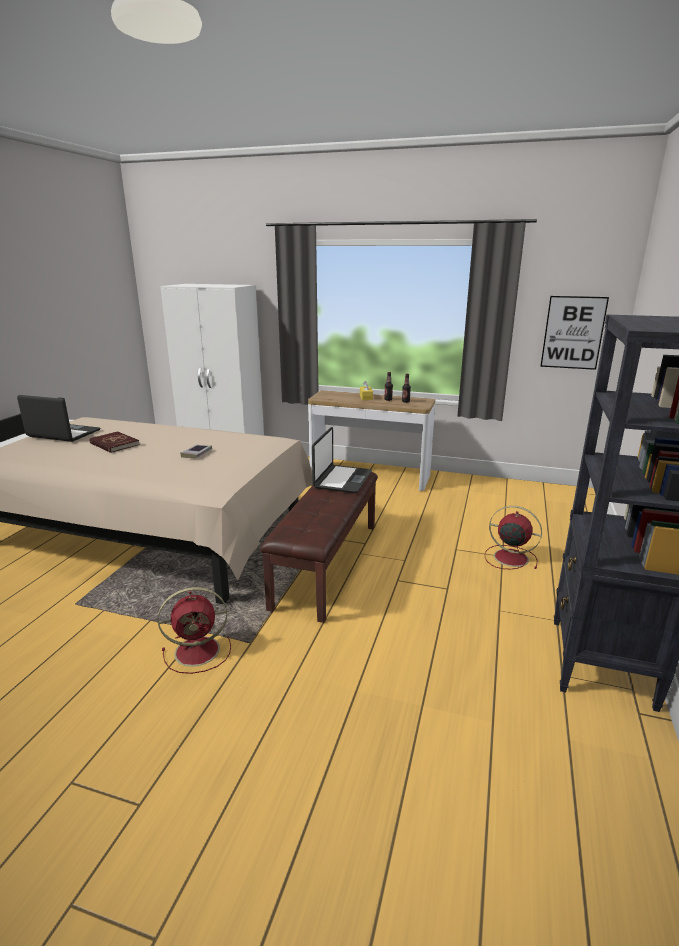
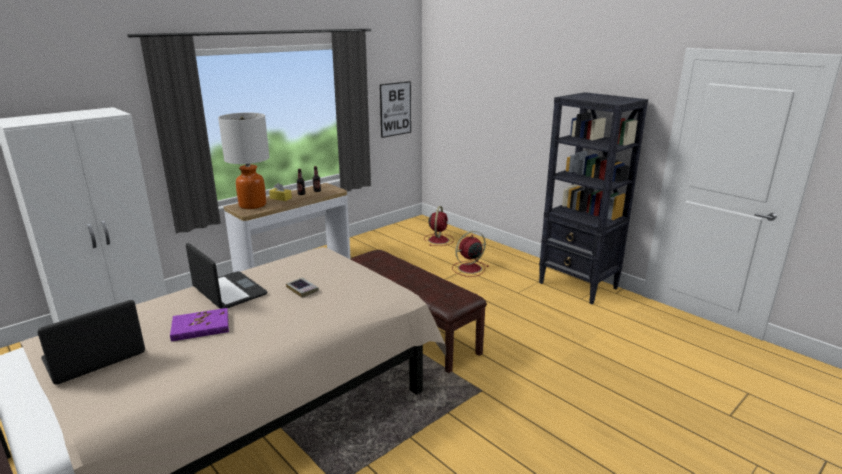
camera: 60 degrees left, 0 degrees up
red book [89,431,140,453] -> purple book [170,308,229,342]
red fan [158,587,231,674] -> red fan moved to [424,206,454,246]
laptop [312,427,372,493] -> laptop moved to [186,243,267,309]
none -> table lamp [218,113,270,209]

